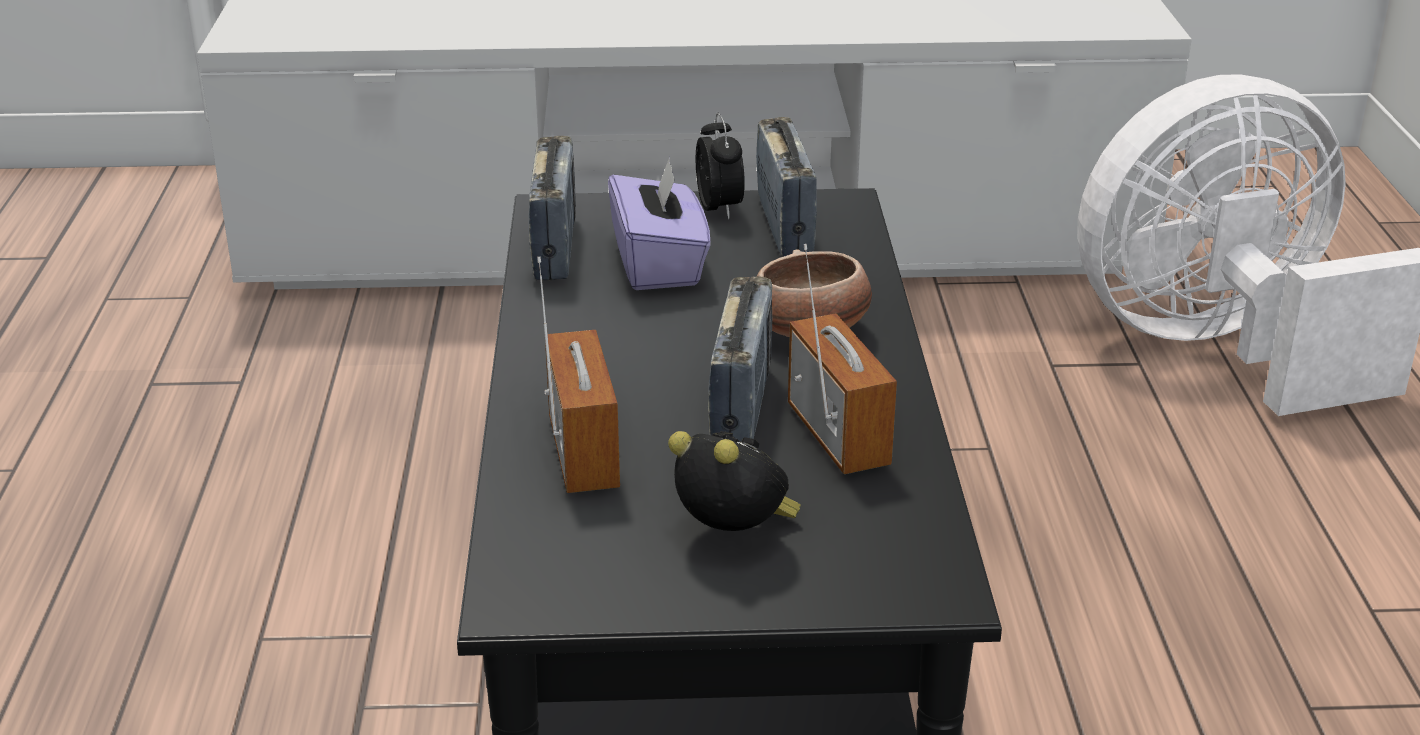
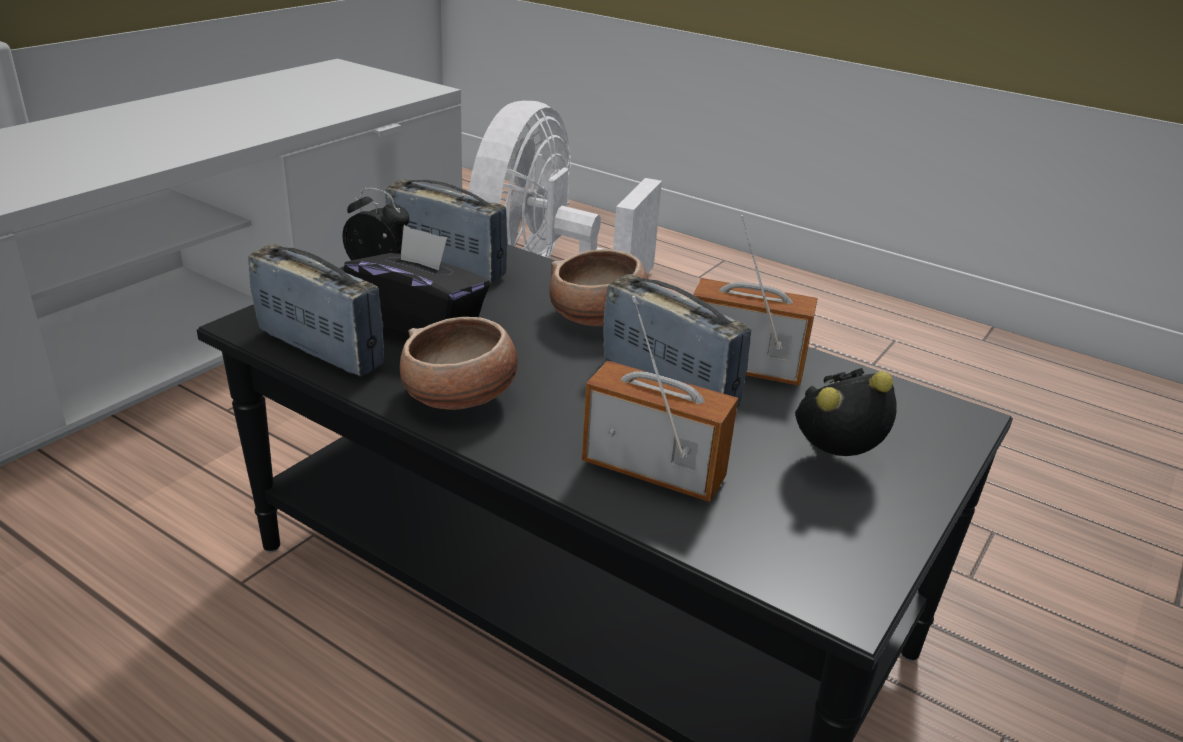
camera: 55 degrees left, 0 degrees up
purple tissue box [608,157,711,290] -> black tissue box [344,225,490,338]
none -> bowl [400,317,518,410]

